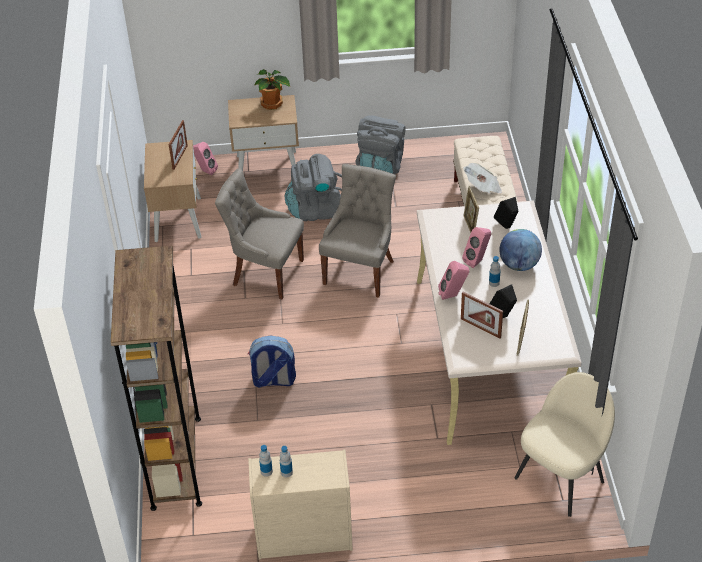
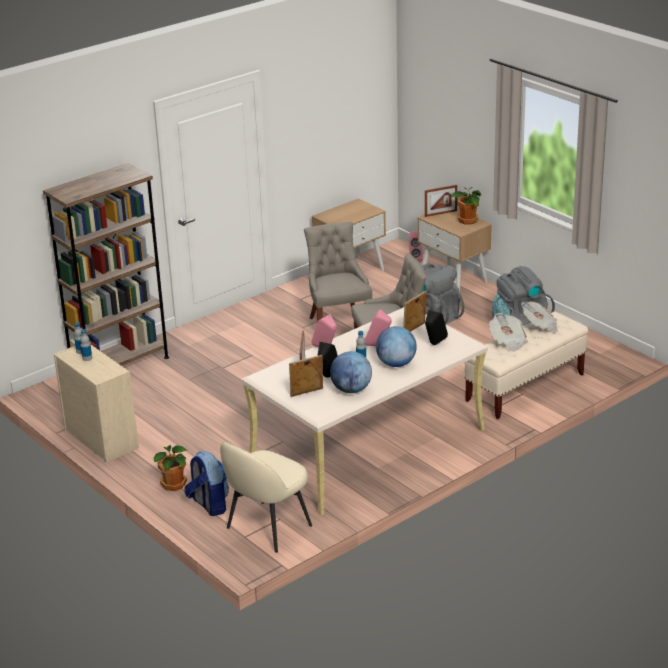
camera: 55 degrees right, 15 degrees down
picture frame [169,120,188,170] -> picture frame moved to [425,185,457,217]
backpack [248,336,296,388] -> backpack moved to [184,451,229,516]
beige chair [515,372,615,517] -> beige chair turned 120 degrees clockwise [220,442,312,553]
none -> potted plant [154,445,187,491]
none -> globe [330,351,372,393]
none -> newspaper [521,302,558,332]

